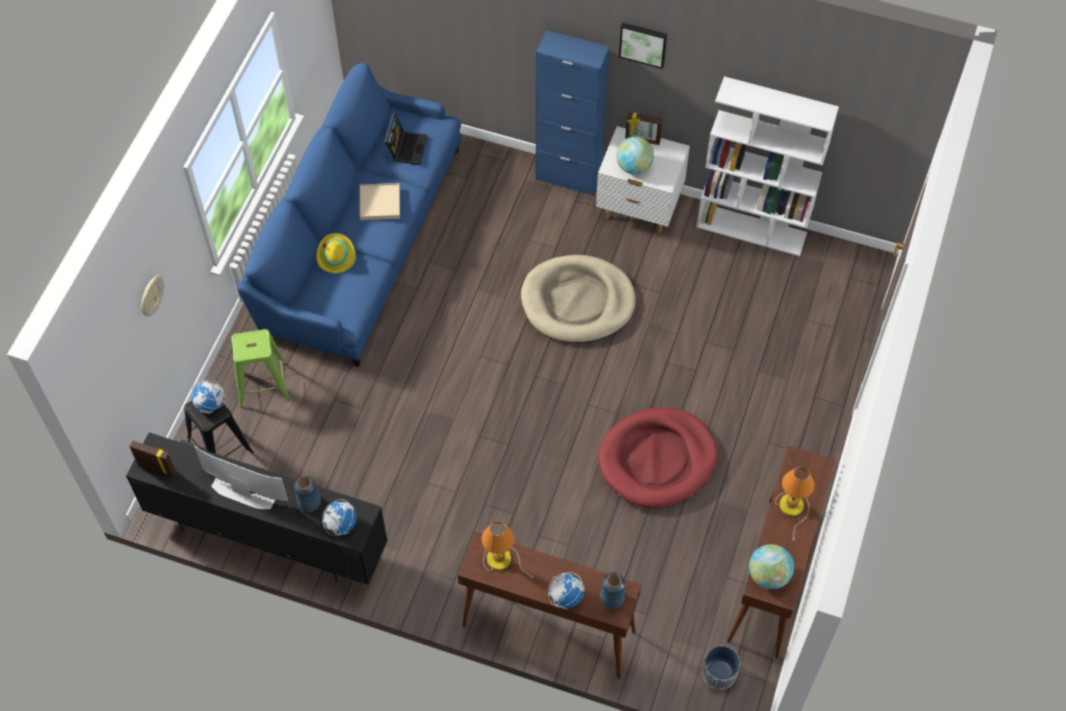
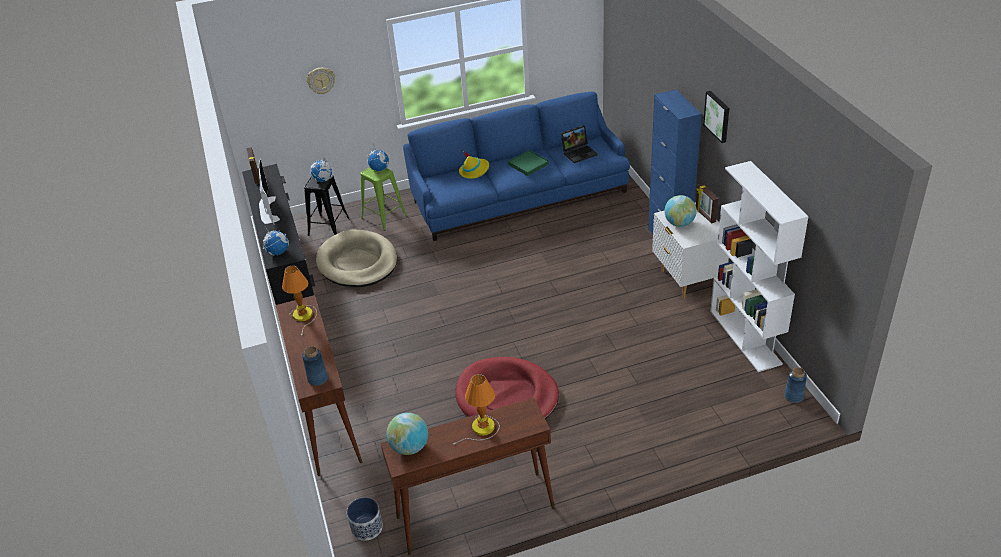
camera: 55 degrees right, 20 degrees down
blue vase [294,476,321,512] -> blue vase moved to [784,367,807,403]
beige tray [360,183,400,220] -> green tray [508,150,549,176]
beige dog bed [521,255,636,343] -> beige dog bed moved to [316,230,397,287]
globe [548,572,585,609] -> globe moved to [367,144,389,171]

